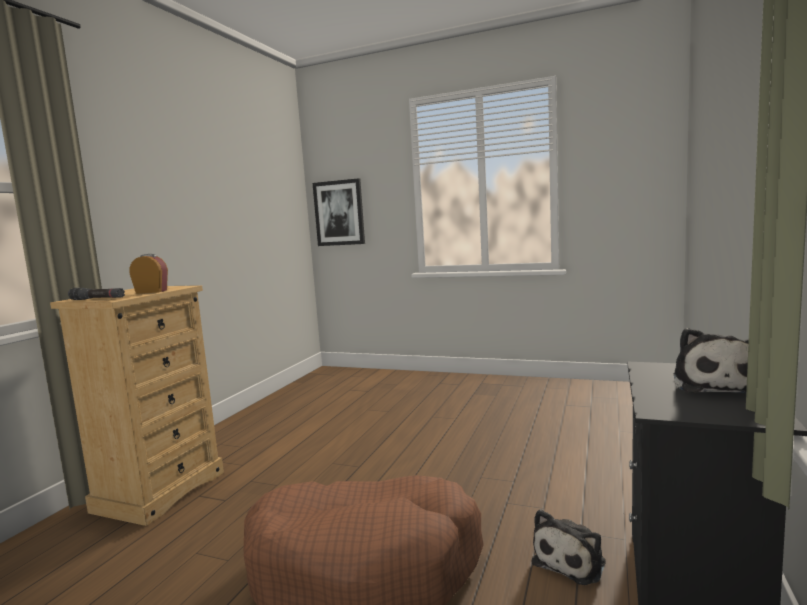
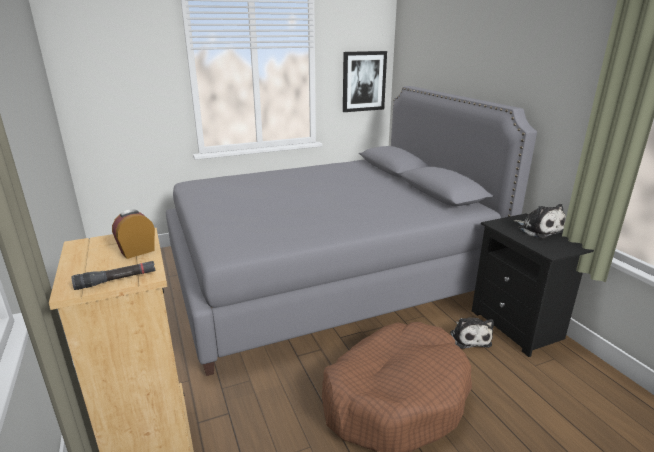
camera: 45 degrees left, 15 degrees up
picture [313,178,365,246] -> picture moved to [343,51,387,112]
none -> grey bed [166,86,537,376]

